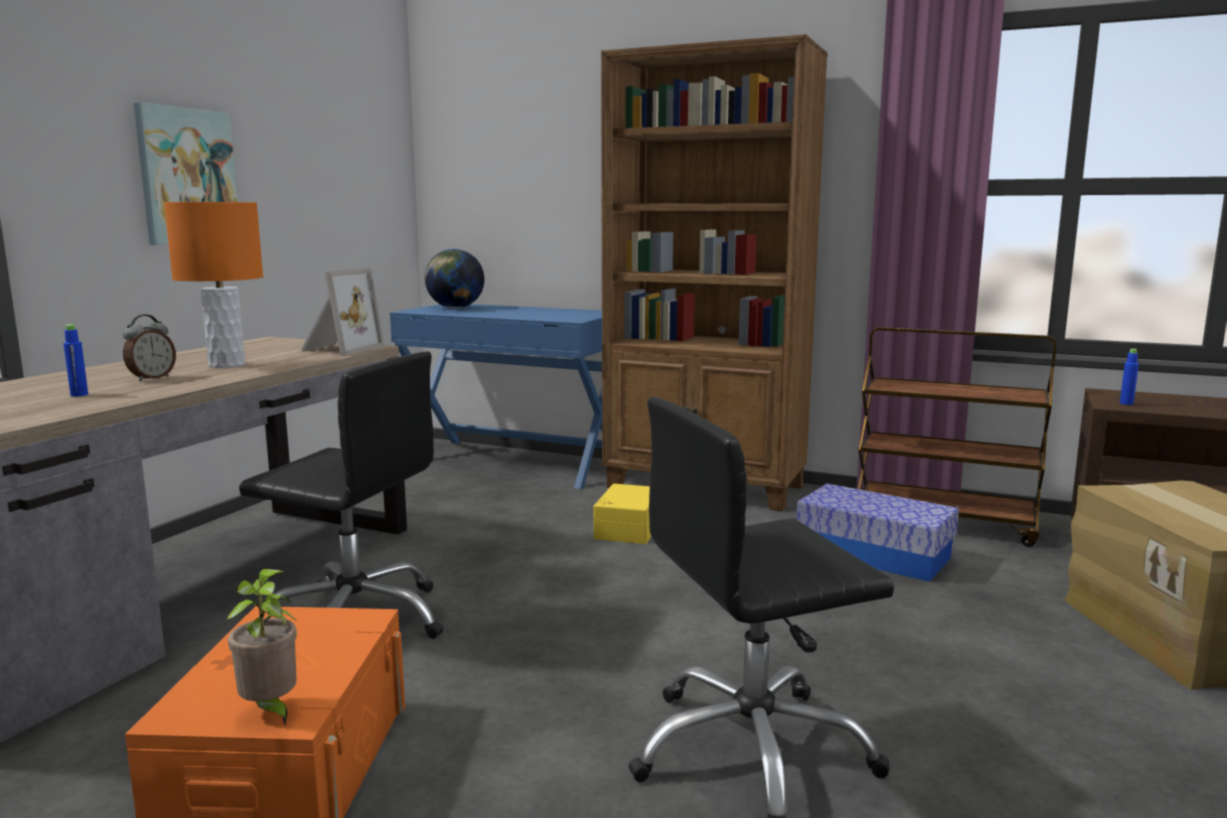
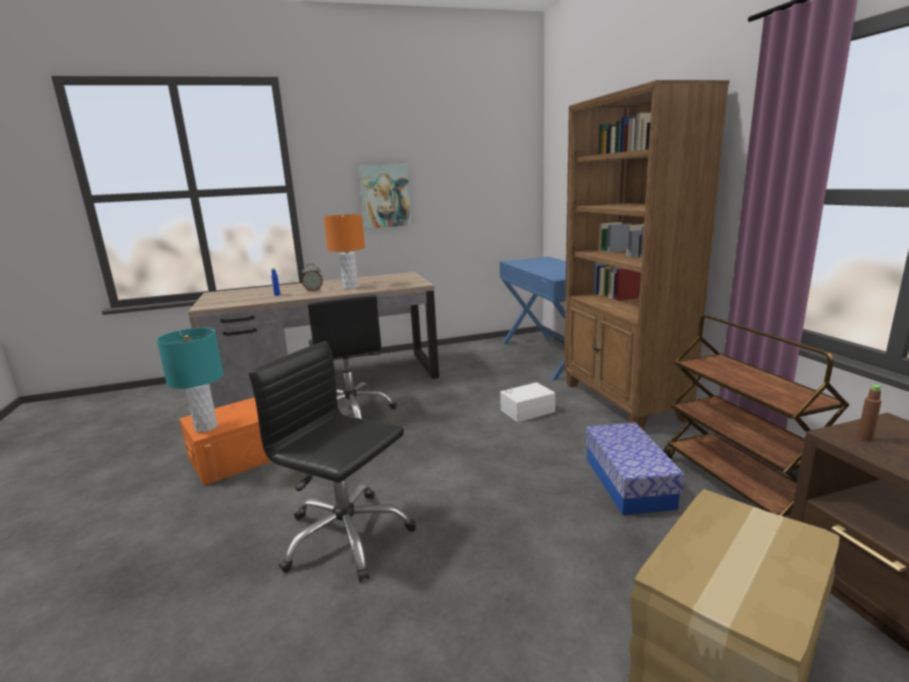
camera: 50 degrees right, 5 degrees up
potted plant [226,569,298,725] -> turquoise table lamp [156,328,224,432]
picture frame [301,268,385,356] -> none
globe [425,249,484,308] -> none
yellow storage box [594,484,651,544] -> white storage box [500,382,555,422]
blue bottle [1120,349,1139,405] -> brown bottle [857,385,883,442]

